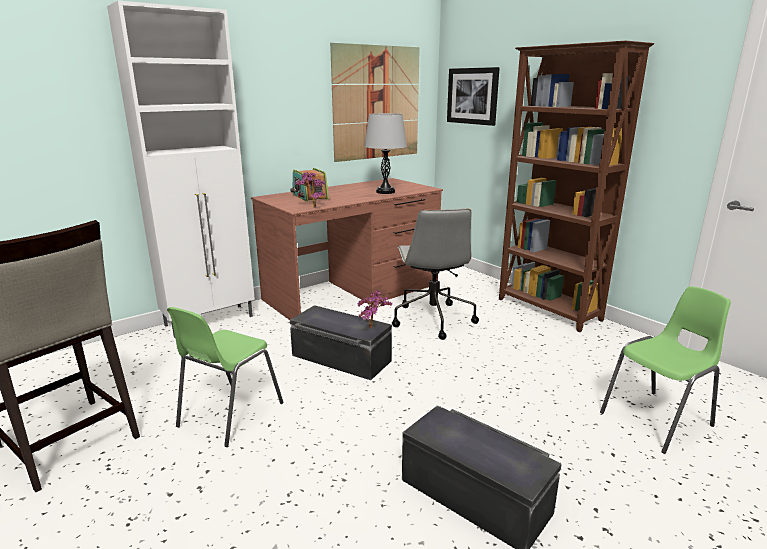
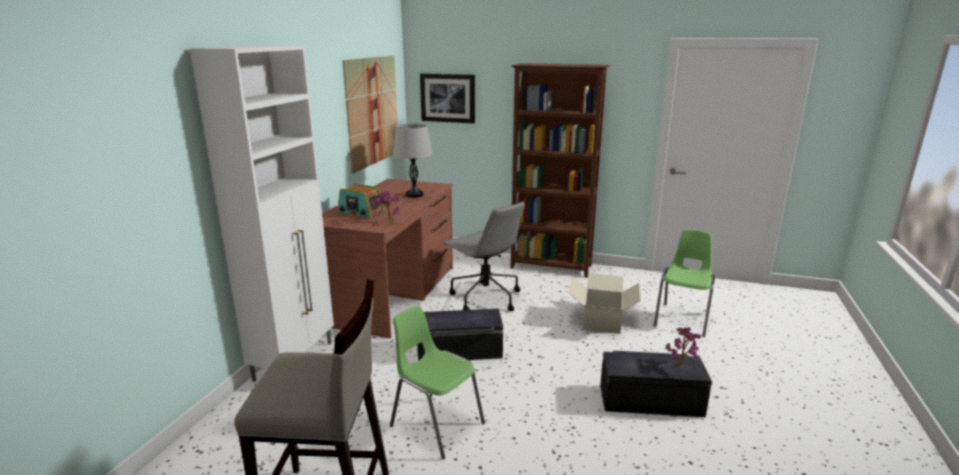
camera: 35 degrees left, 0 degrees up
green chair [167,307,284,447] -> green chair turned 135 degrees clockwise [390,305,485,459]
potted plant [358,290,392,329] -> potted plant moved to [665,327,701,366]
none -> cardboard box [569,273,641,334]

